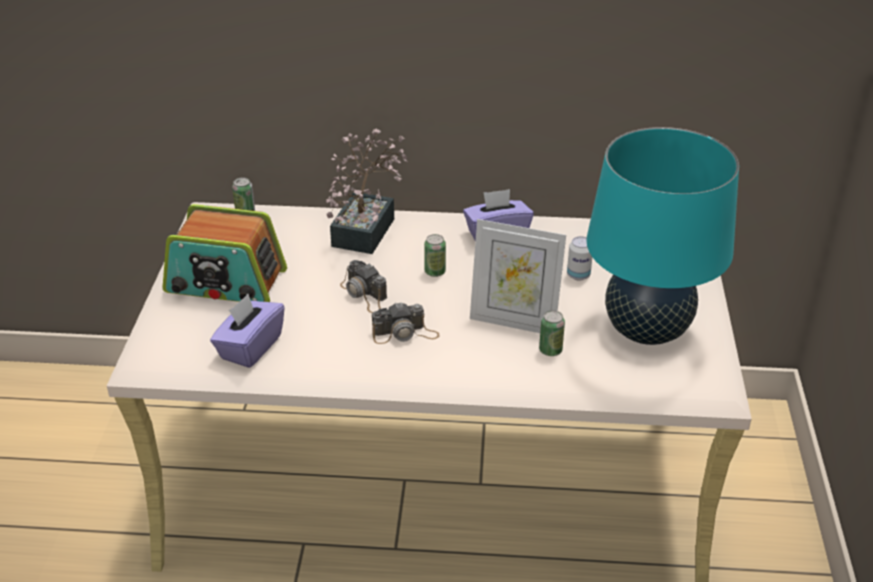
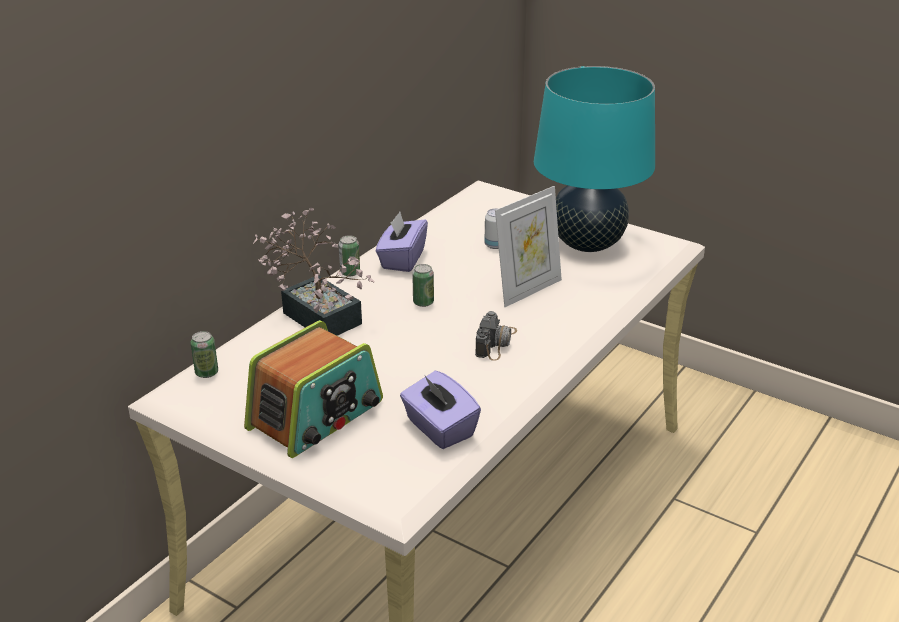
camera: 60 degrees left, 5 degrees down
camera [340,260,387,313] -> none
can [539,310,565,356] -> can moved to [339,235,360,277]

